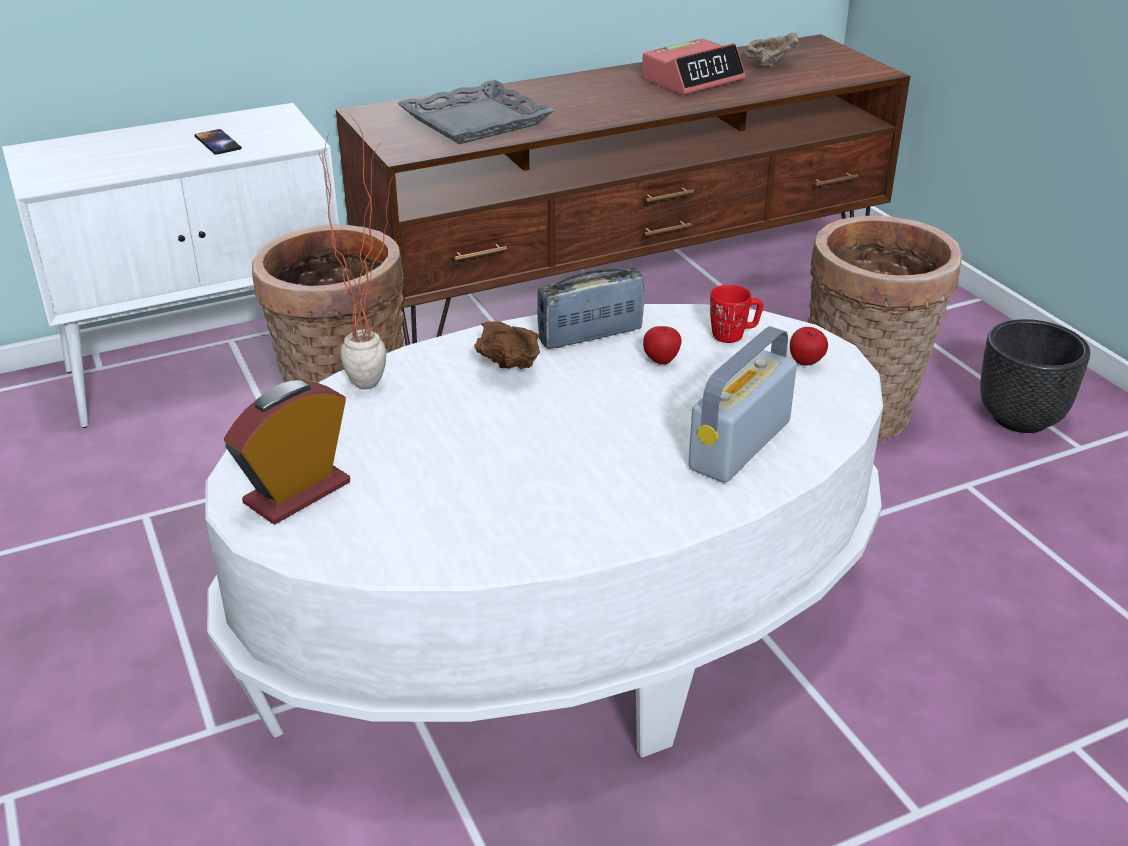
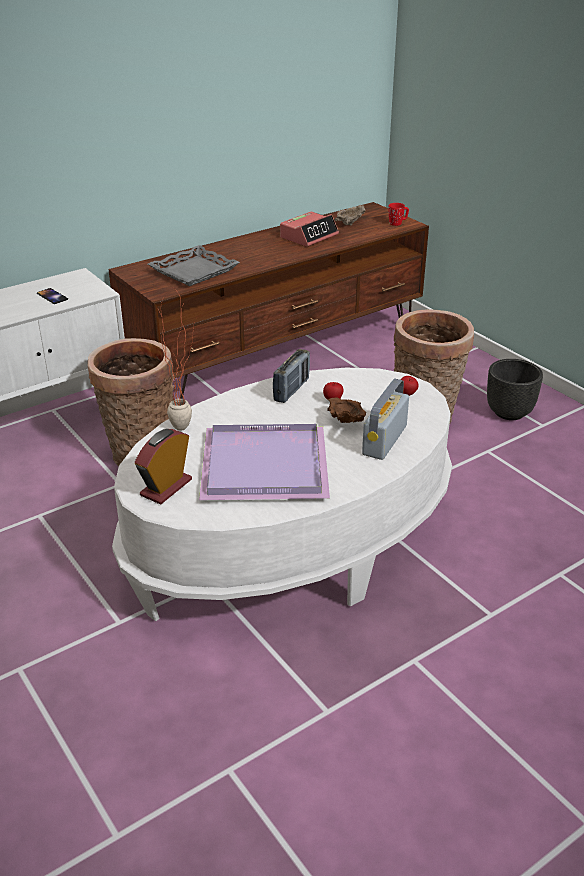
camera: 10 degrees left, 0 degrees up
brown bowl [474,321,540,369] -> brown bowl moved to [327,397,366,423]
radio [537,268,644,349] -> radio turned 150 degrees clockwise [273,349,310,403]
red mug [710,285,763,343] -> red mug moved to [389,203,409,226]
none -> purple tray [199,424,330,500]

